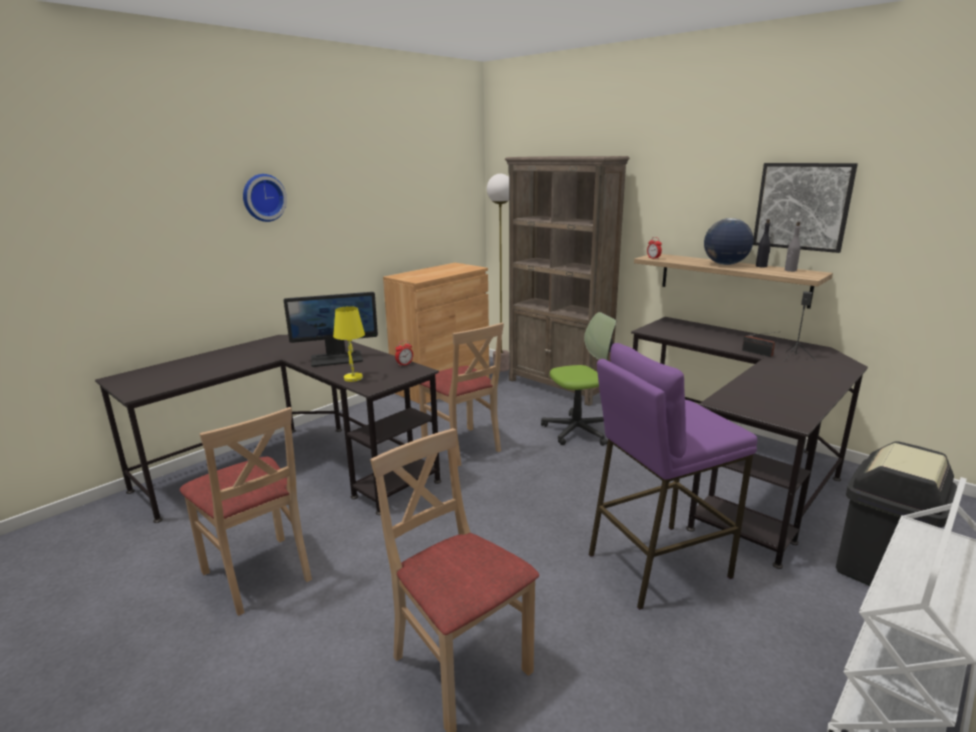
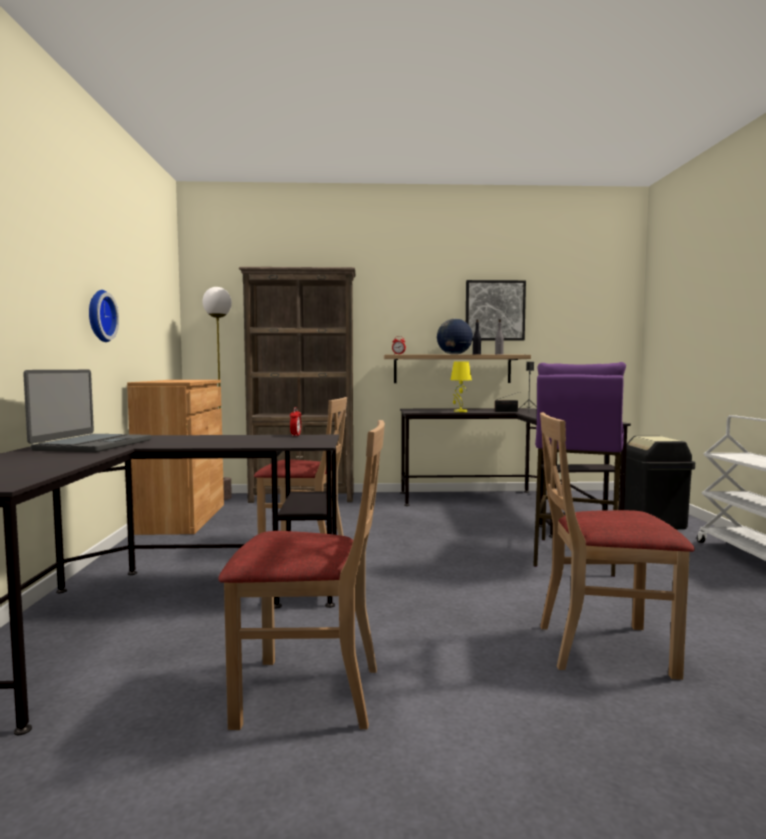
camera: 45 degrees left, 15 degrees down
wall clock [243,174,287,222] -> wall clock moved to [89,290,119,342]
monitor [284,292,378,367] -> none
yellow table lamp [333,306,365,382] -> yellow table lamp moved to [450,362,472,412]
office chair [541,312,616,446] -> none
none -> laptop [23,370,151,452]

